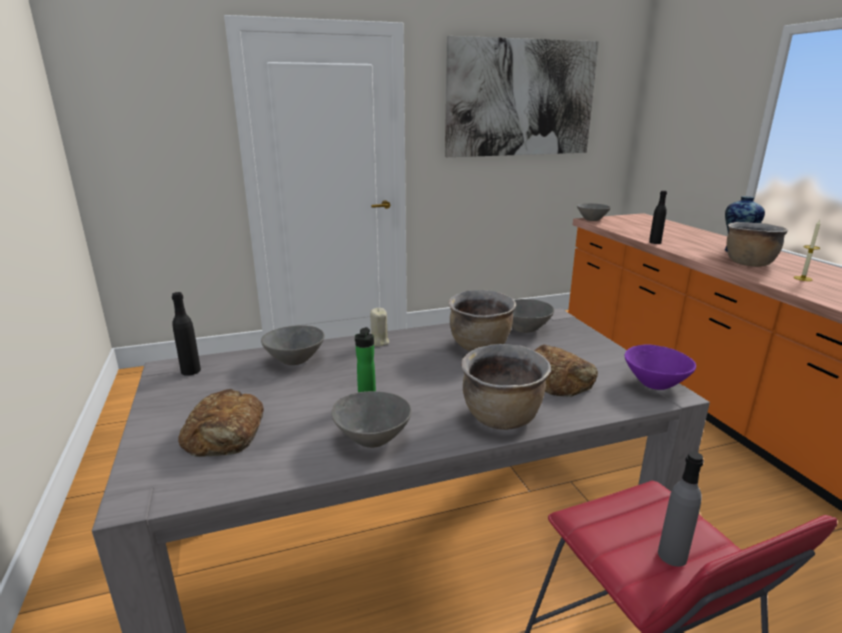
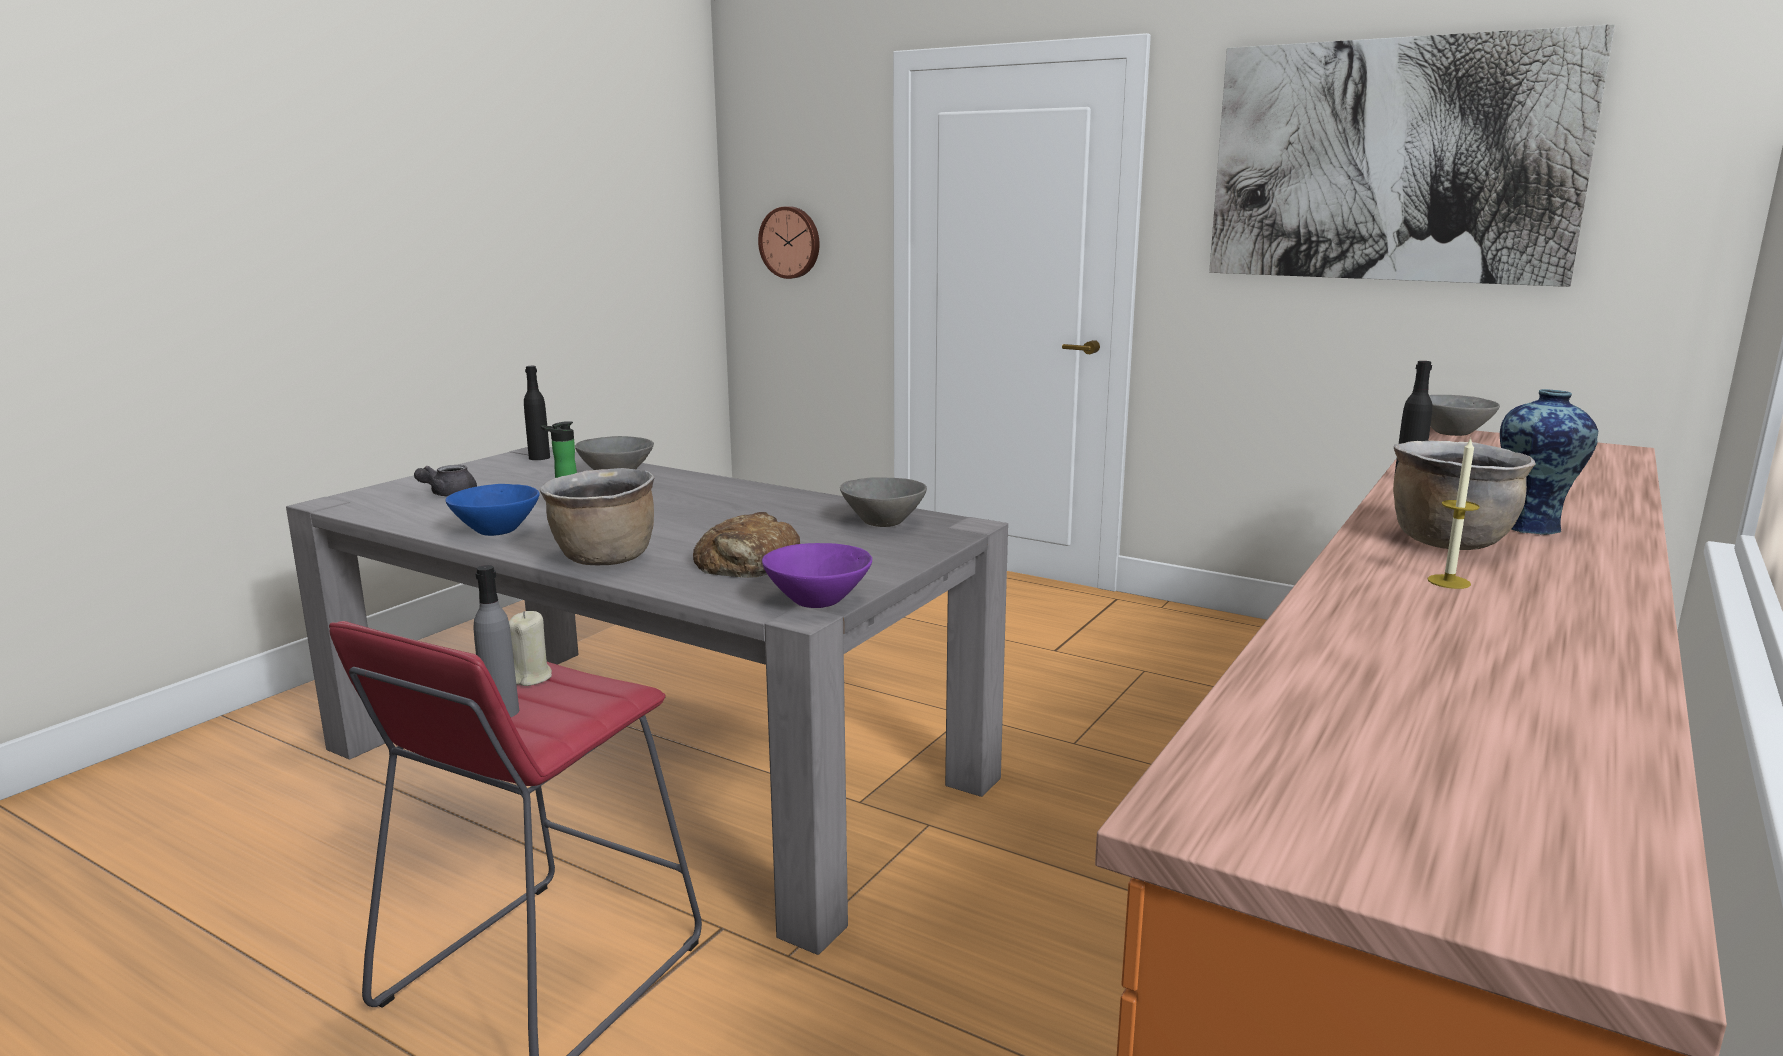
camera: 50 degrees right, 5 degrees down
bread [178,389,264,457] -> grey teapot [414,465,477,497]
grey bowl [331,391,412,448] -> blue bowl [445,484,540,536]
beige candle [370,308,389,346] -> beige candle moved to [509,611,552,686]
brown cooking pot [449,290,516,351] -> none
none -> wall clock [758,206,820,279]

